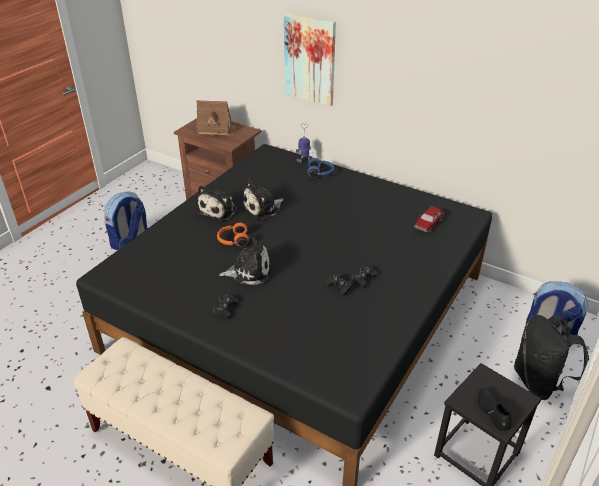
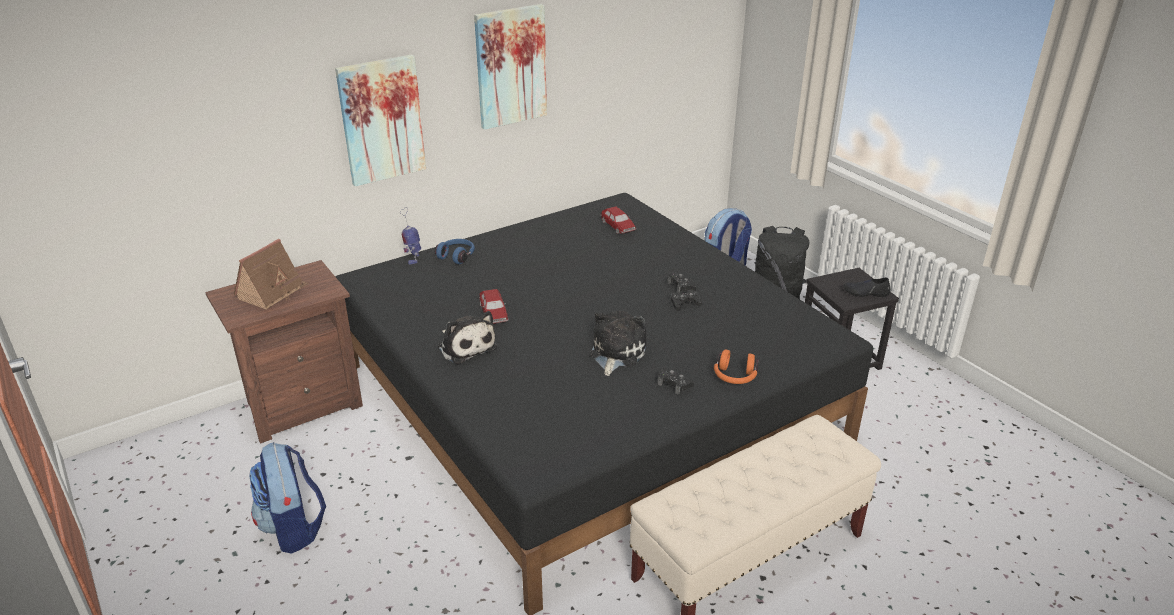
camera: 65 degrees left, 5 degrees down
orange headphones [217,223,249,246] -> orange headphones moved to [714,349,759,384]
plush toy [242,180,284,219] -> toy car [479,289,509,324]
none -> picture [474,4,547,130]

